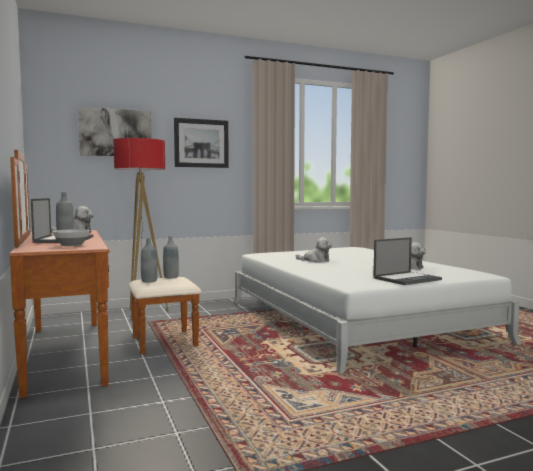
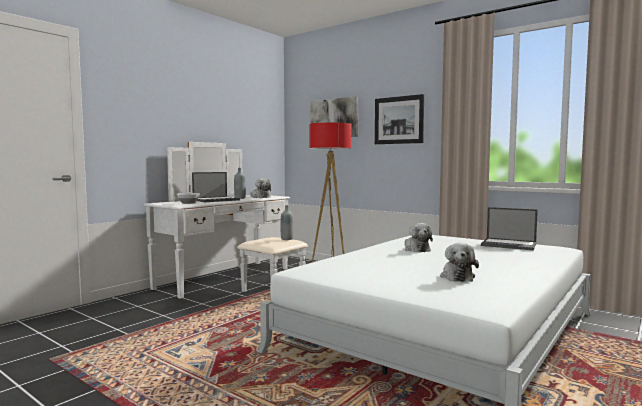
camera: 60 degrees right, 0 degrees up
brown dresser [9,150,202,398] -> white dresser [144,142,308,299]
grey bottle [141,238,158,282] -> none
laptop [373,237,442,285] -> laptop moved to [481,207,538,250]

